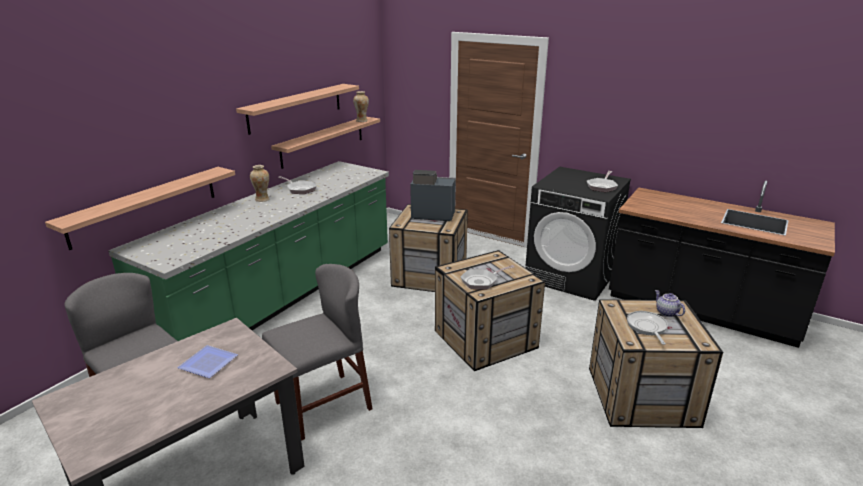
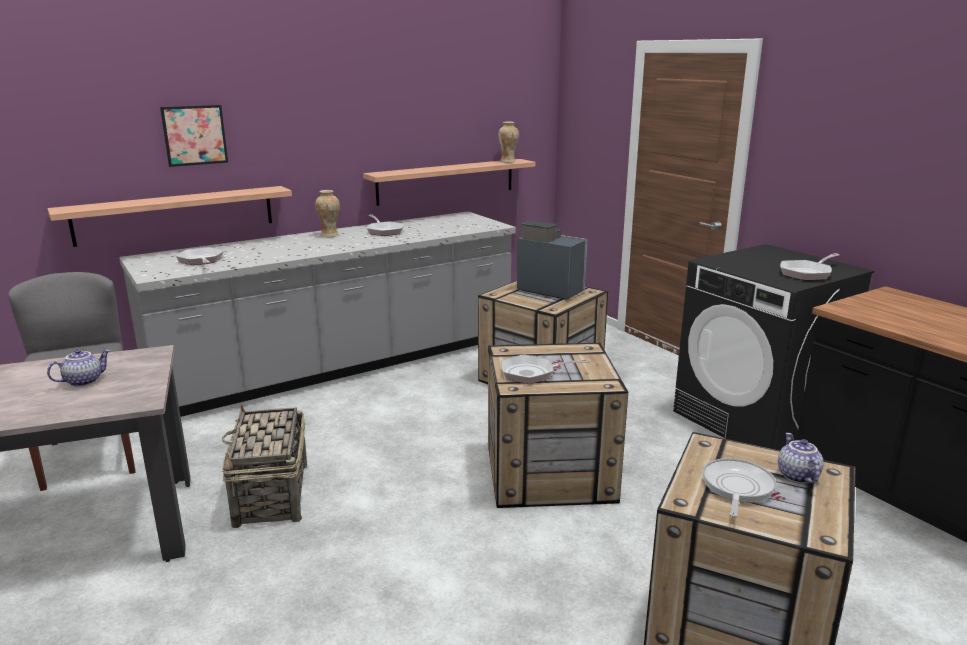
camera: 25 degrees right, 5 degrees down
green counter [108,161,389,341] -> grey counter [119,211,516,417]
plate [177,345,238,378] -> teapot [47,349,111,387]
shelf [236,84,359,135] -> none
grey chair [262,264,373,441] -> basket [222,405,307,528]
none -> picture [160,105,228,167]
none -> frying pan [176,247,224,265]

